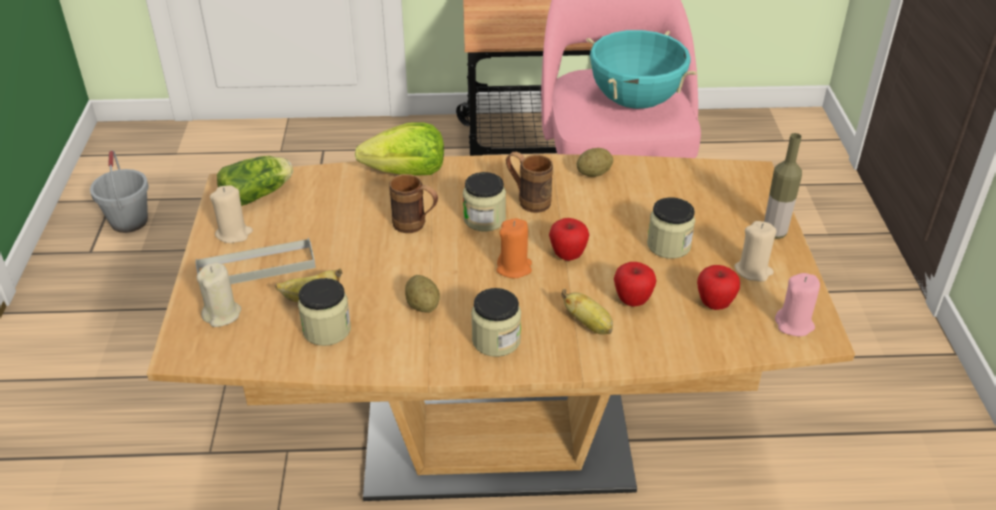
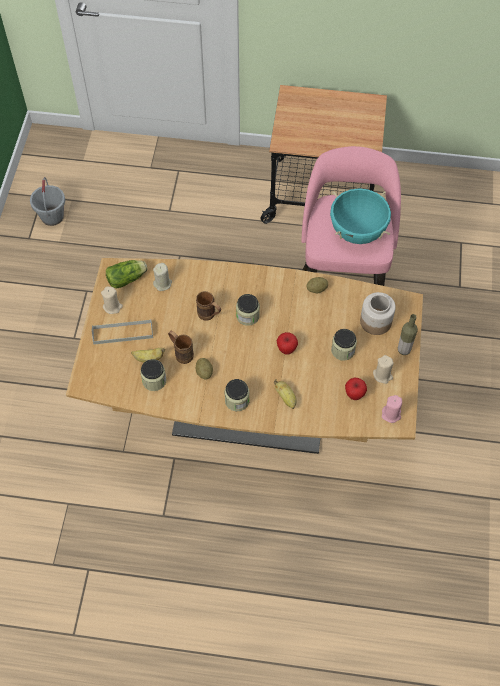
camera: 10 degrees right, 20 degrees up
beige candle [197,262,241,327] -> beige candle moved to [153,263,172,291]
lettuce [355,122,444,176] -> none
orange candle [496,218,532,278] -> none
brown mug [506,152,553,213] -> brown mug moved to [168,331,194,364]
apple [614,262,657,307] -> none
none -> jar [360,292,396,335]

